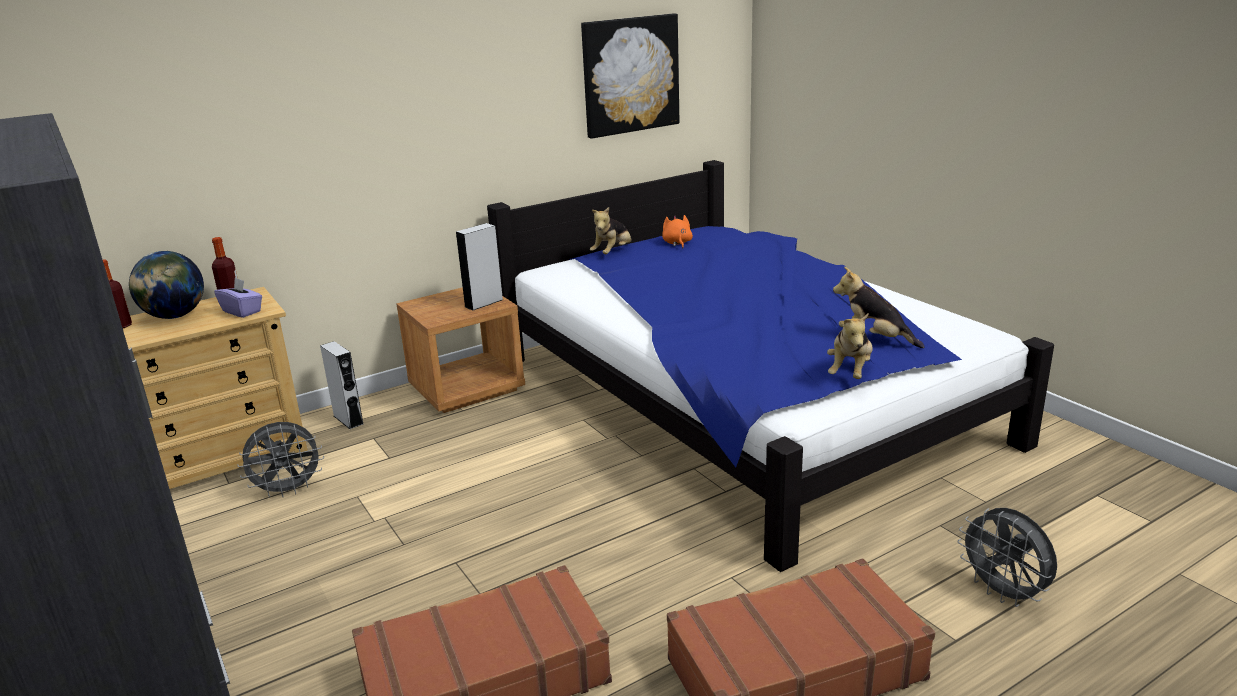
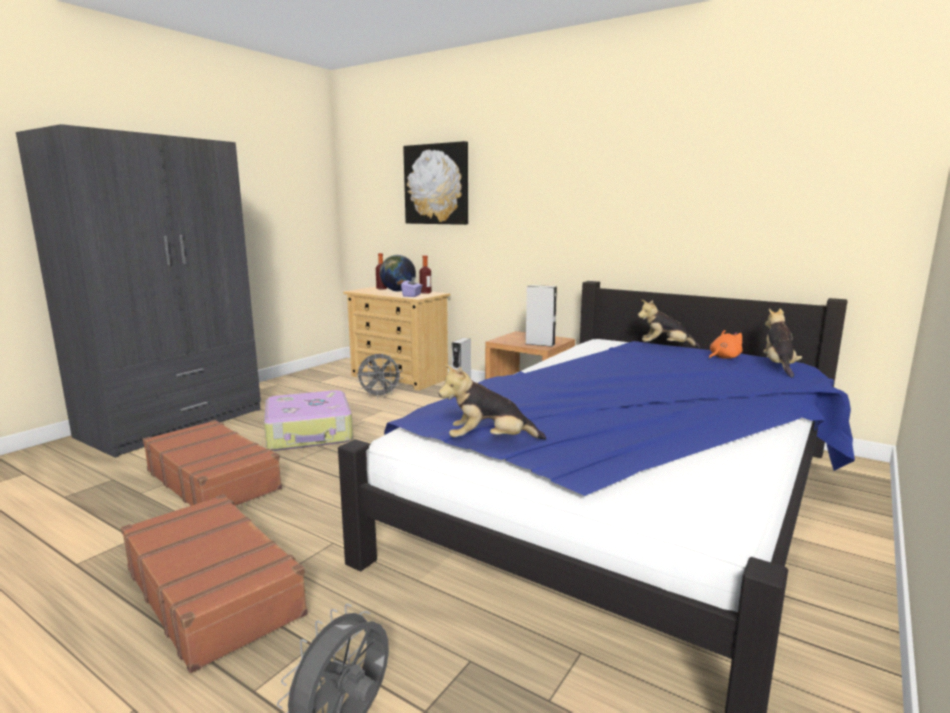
camera: 65 degrees right, 10 degrees down
grey fan [238,422,324,497] -> grey fan turned 60 degrees counterclockwise [356,353,403,398]
picture [581,14,679,139] -> picture moved to [403,141,468,225]
plush toy [833,267,925,348] -> plush toy moved to [763,308,802,377]
none -> suitcase [264,390,353,451]

